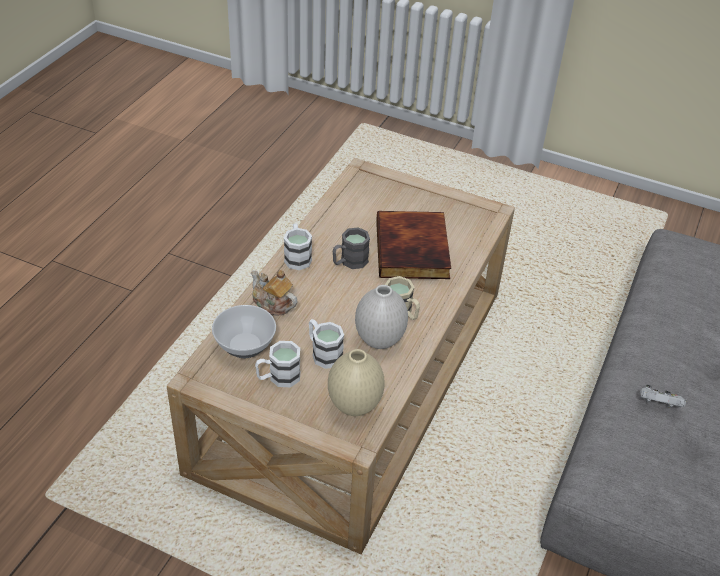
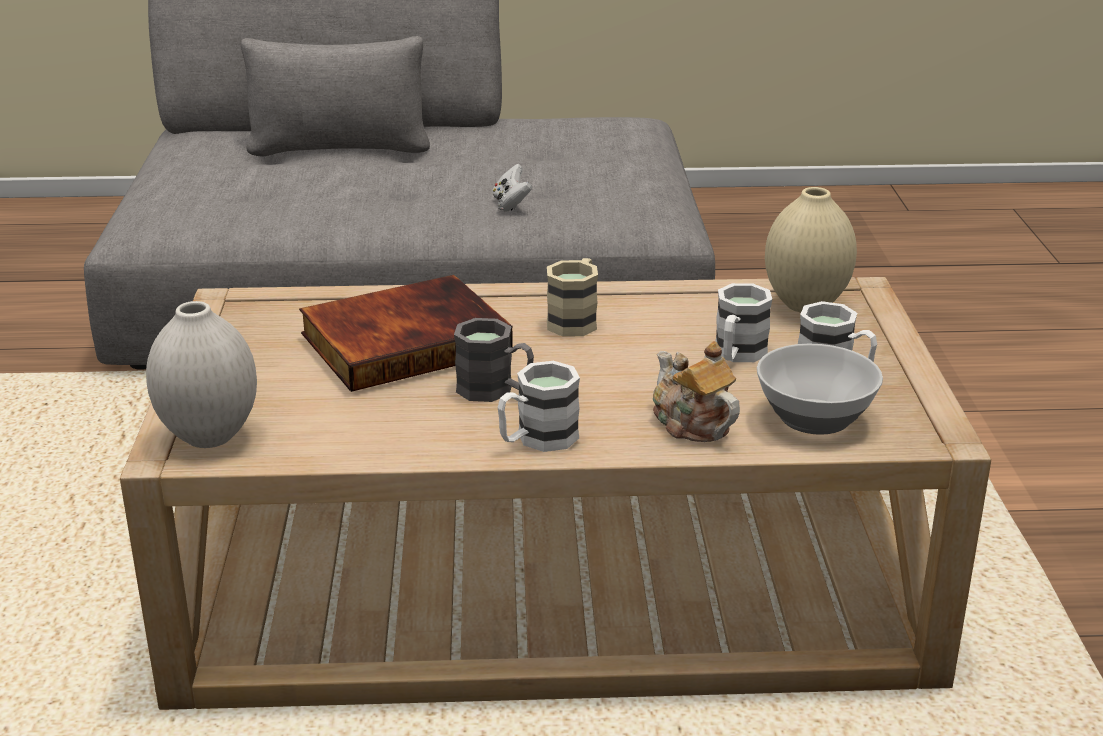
camera: 115 degrees left, 15 degrees down
teapot [251,270,298,315] -> teapot turned 135 degrees clockwise [653,341,740,442]
white vase [355,285,408,349] -> white vase moved to [146,301,257,448]

